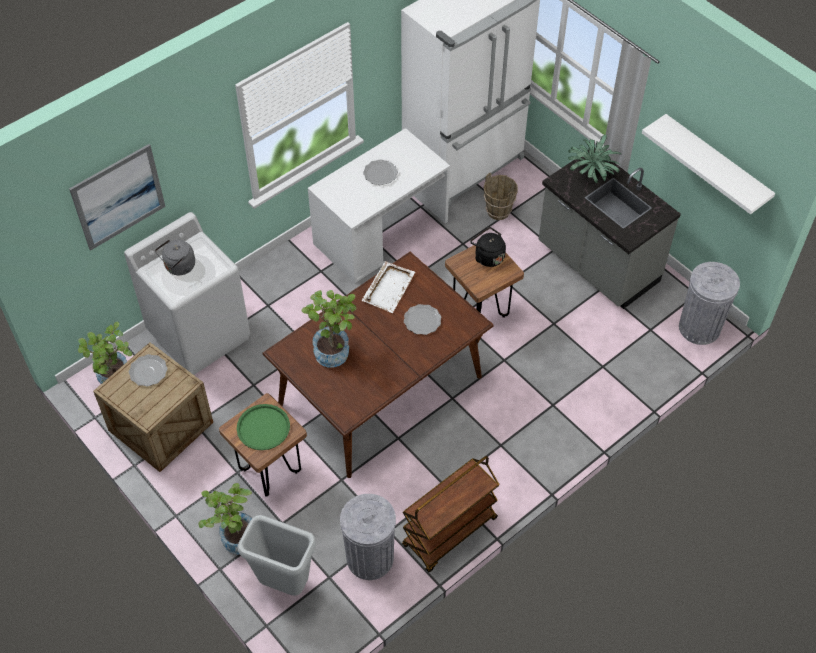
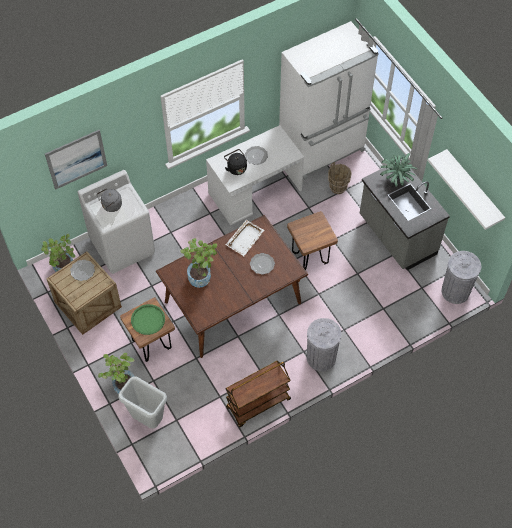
camera: 10 degrees right, 5 degrees up
grey trash can [340,494,396,580] -> grey trash can moved to [307,318,342,371]
black kettle [470,227,506,267] -> black kettle moved to [224,149,247,175]

